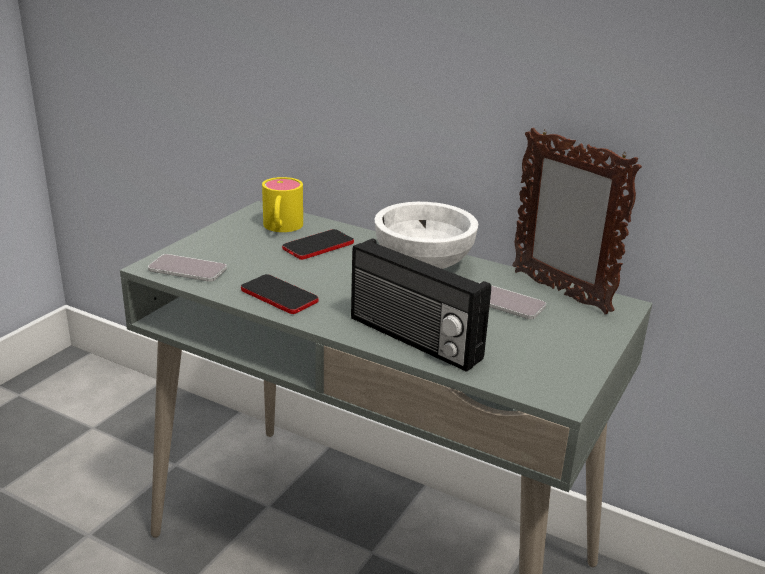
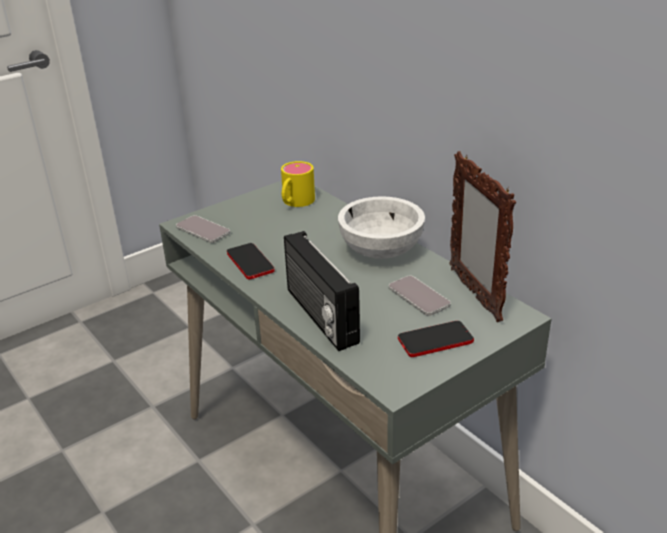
camera: 25 degrees right, 5 degrees up
phone [282,229,354,260] -> phone moved to [398,321,474,357]

